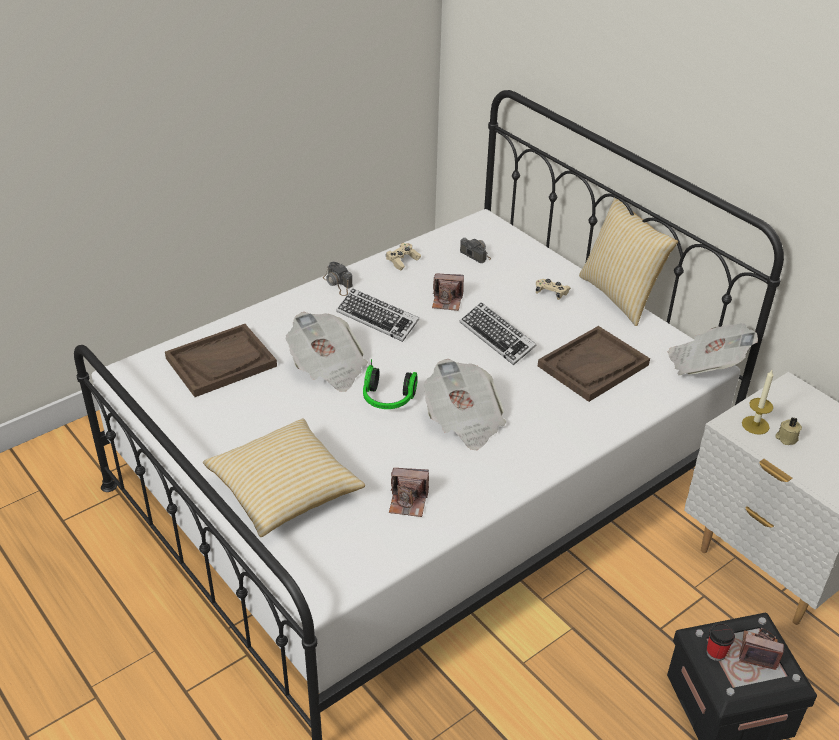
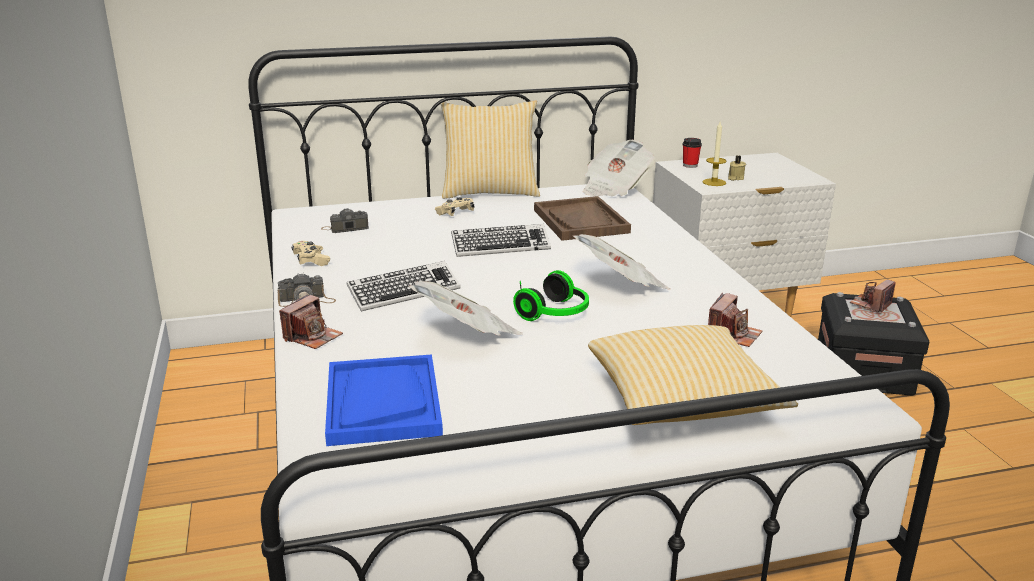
camera: 65 degrees left, 15 degrees down
brown tray [165,324,277,397] -> blue tray [325,354,443,446]
camera [432,274,464,311] -> camera moved to [279,294,343,349]
cup [707,622,735,661] -> cup moved to [683,138,702,168]

